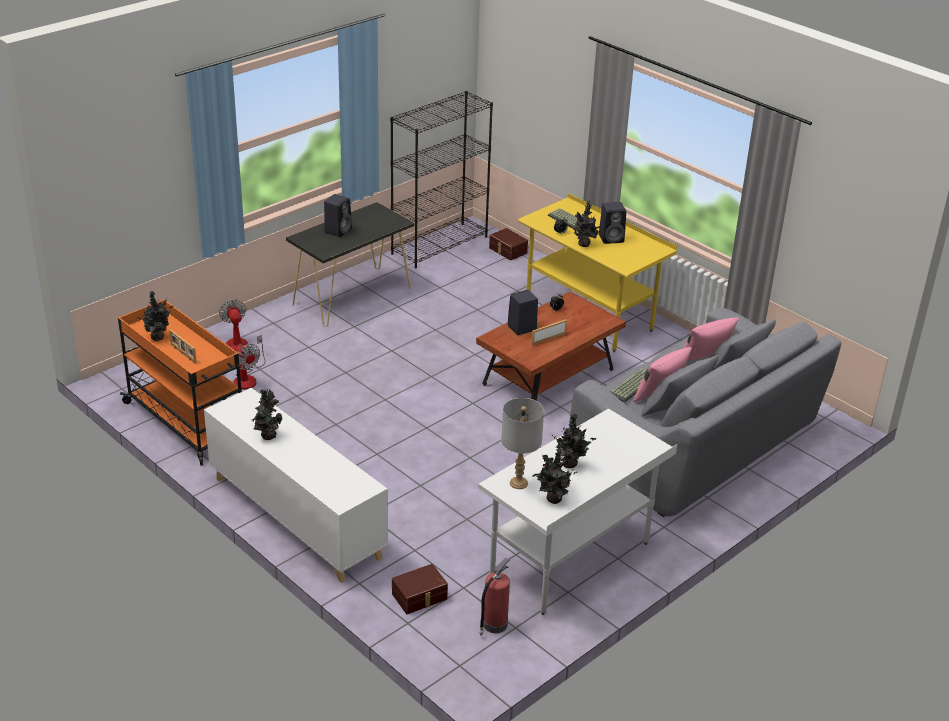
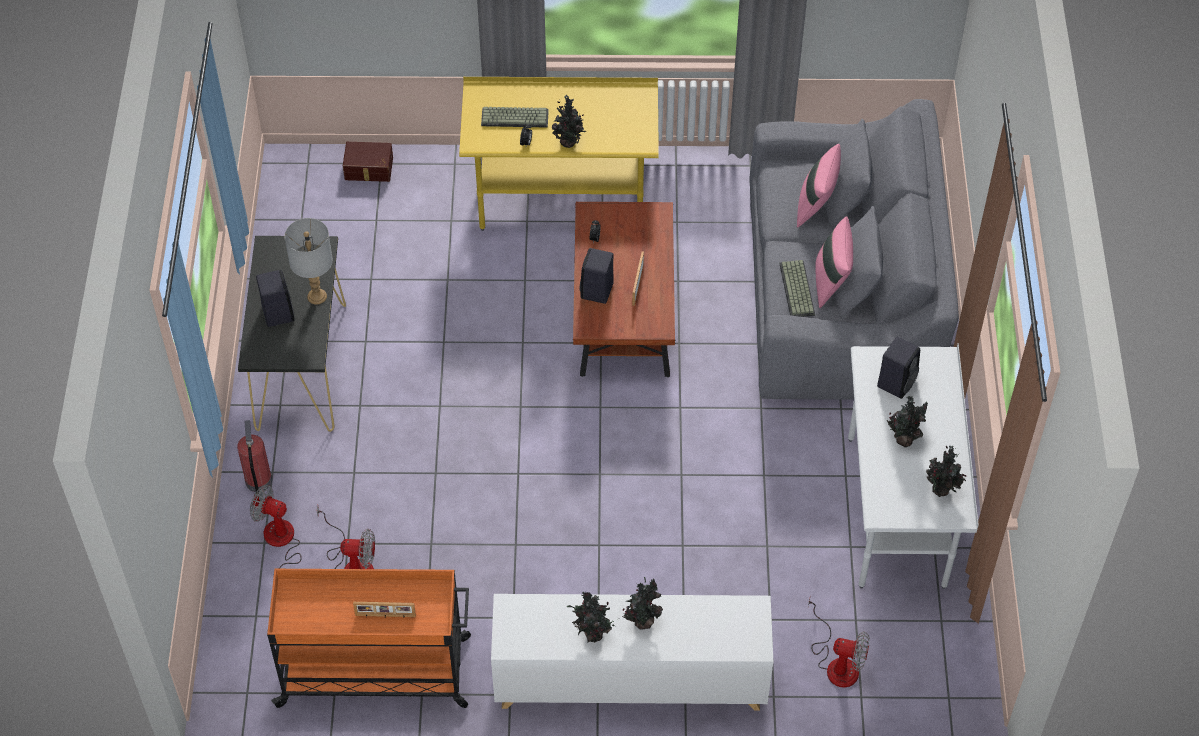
camera: 45 degrees left, 20 degrees up
potted plant [137,291,173,341] -> potted plant moved to [622,577,663,629]
black bookcase [390,91,493,269] -> none
brown storage box [392,564,448,614] -> fan [808,595,870,688]
fire extinguisher [479,557,510,636] -> fire extinguisher moved to [237,420,272,494]
grey table lamp [501,398,544,489] -> grey table lamp moved to [284,218,333,304]
black speaker [599,202,626,244] -> black speaker moved to [877,337,920,399]

